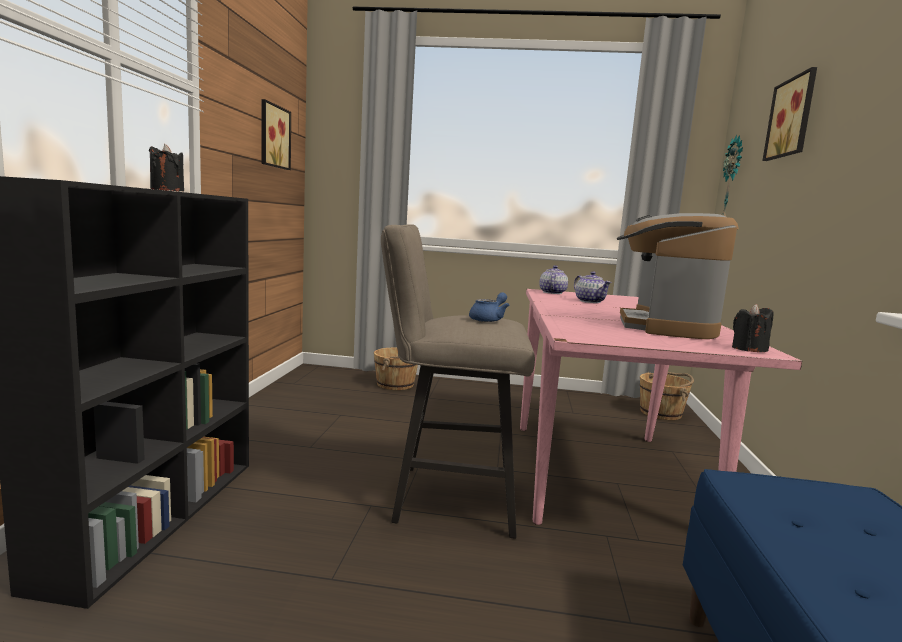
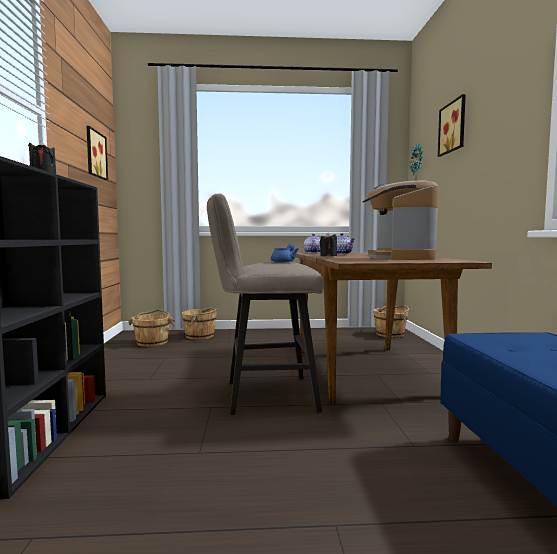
camera: 10 degrees left, 5 degrees down
pink dining table [520,289,802,525] -> brown dining table [295,253,492,403]
black candle [732,304,773,352] -> black candle moved to [319,233,337,256]
none -> brown bucket [128,309,175,347]

